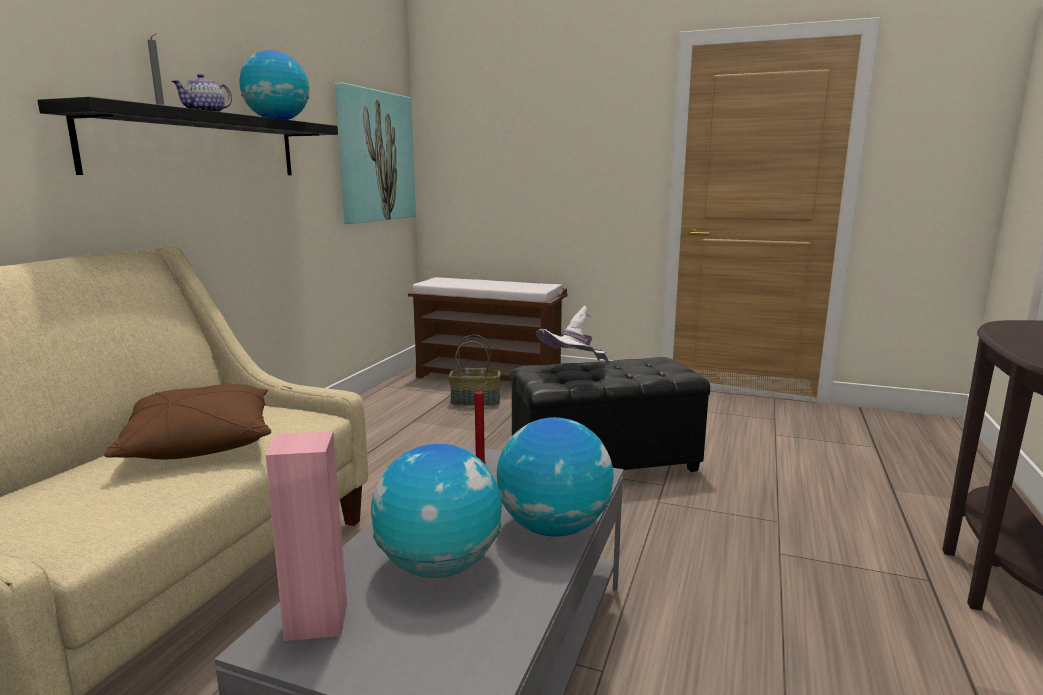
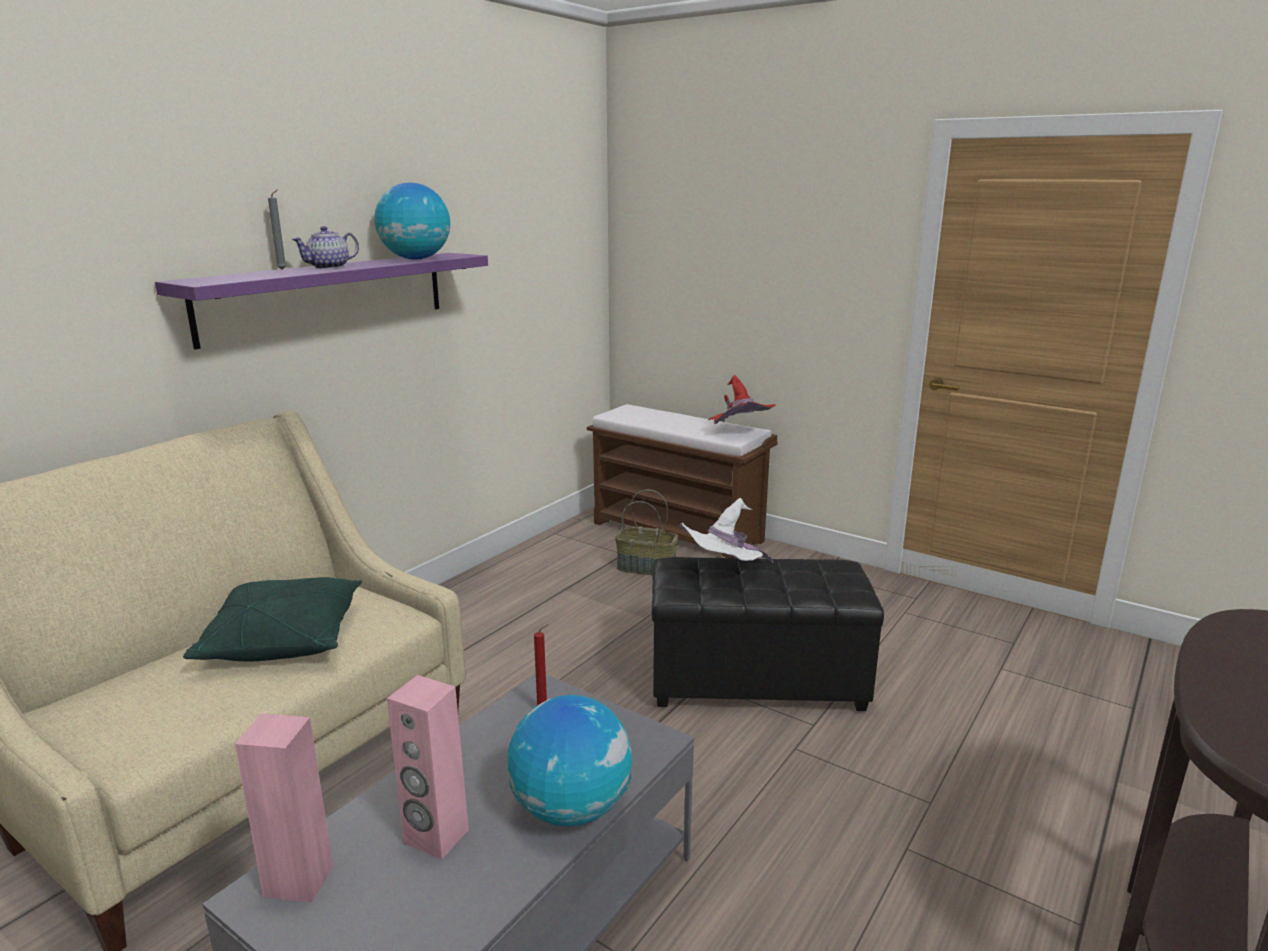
camera: 15 degrees right, 5 degrees up
black shelf [37,97,338,175] -> purple shelf [155,253,488,349]
brown pillow [104,383,271,459] -> green pillow [183,577,362,661]
picture [335,82,416,224] -> none
globe [371,444,502,578] -> pink speaker [387,675,469,859]
none -> red hat [708,375,776,424]

